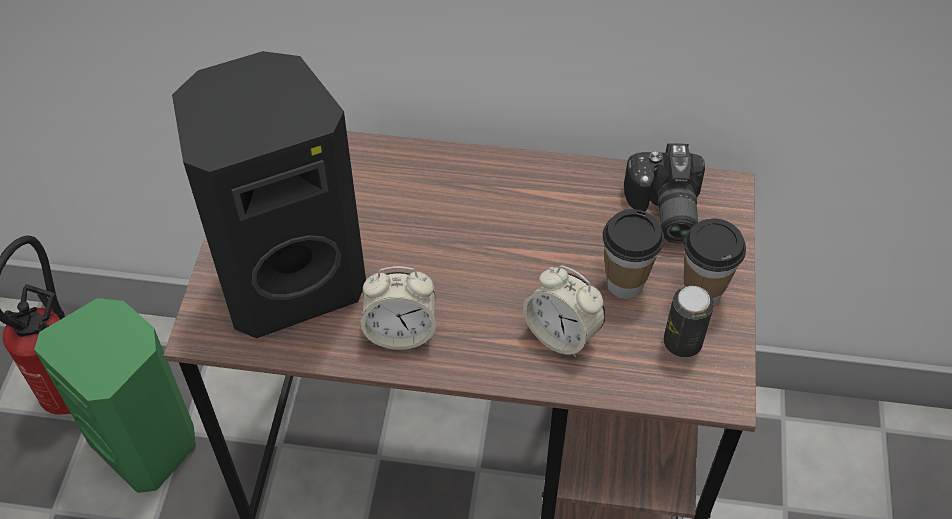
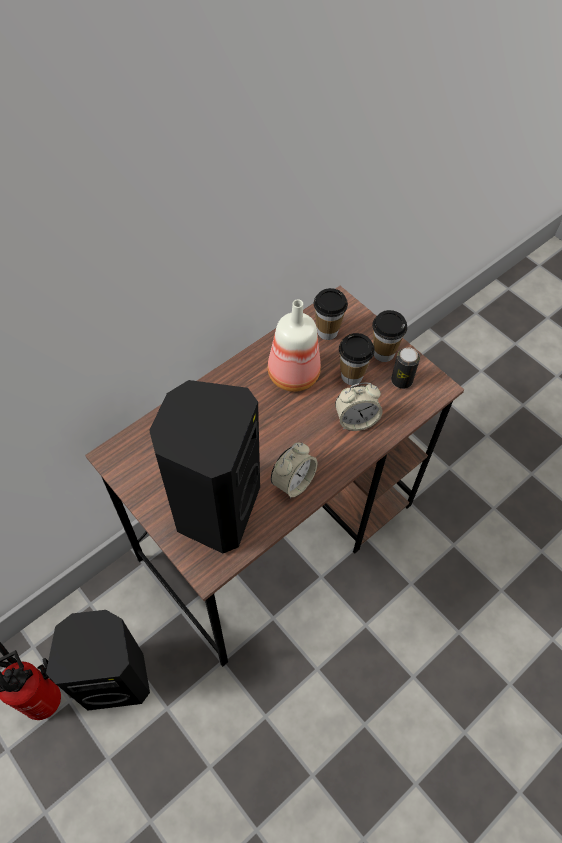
camera: 50 degrees left, 5 degrees up
green speaker [34,298,196,493] -> black speaker [46,610,150,710]
camera [624,143,705,244] -> cup [313,288,348,340]
none -> bottle [268,299,321,392]

